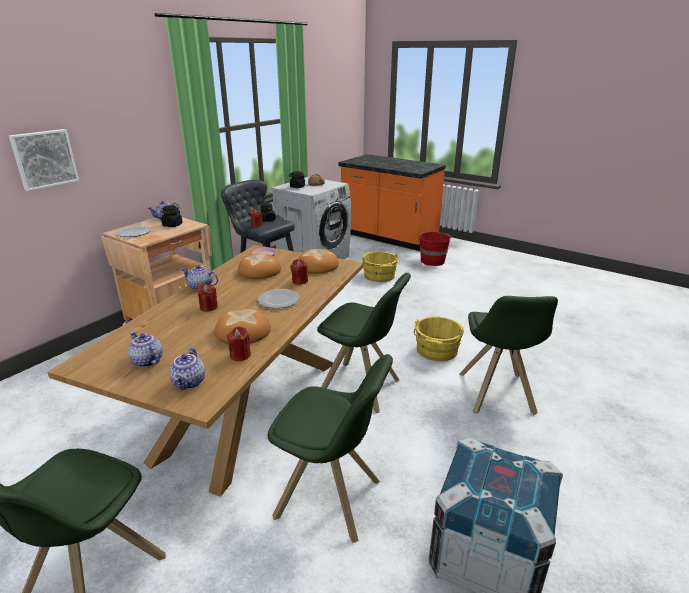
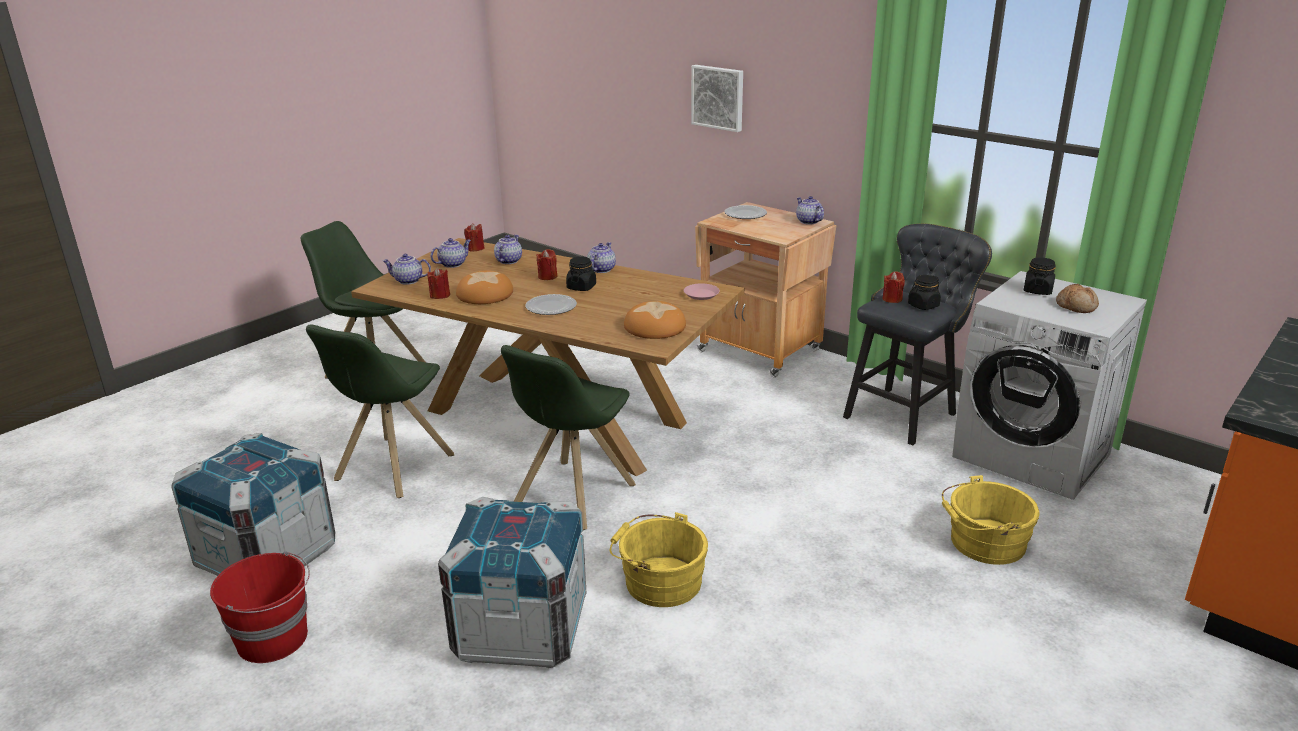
camera: 95 degrees right, 0 degrees up
black jar [160,205,183,227] -> black jar moved to [566,257,596,291]
bread [238,254,281,279] -> none
red candle [290,259,308,285] -> red candle moved to [464,223,484,252]
red bucket [419,232,451,266] -> red bucket moved to [210,551,310,663]
green chair [459,296,558,415] -> crate [438,497,587,668]
none -> teapot [494,235,522,264]

